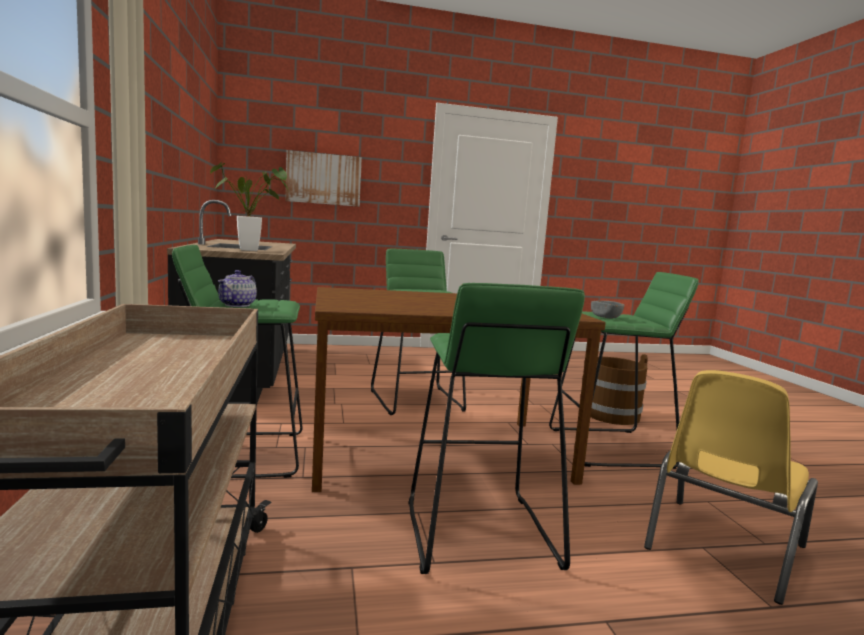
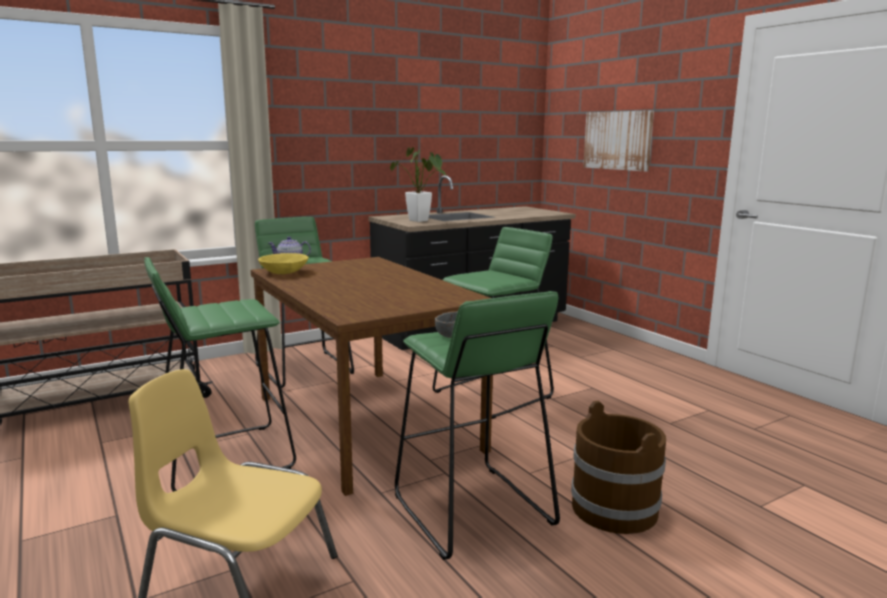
camera: 70 degrees right, 5 degrees up
none -> yellow bowl [258,253,308,275]

